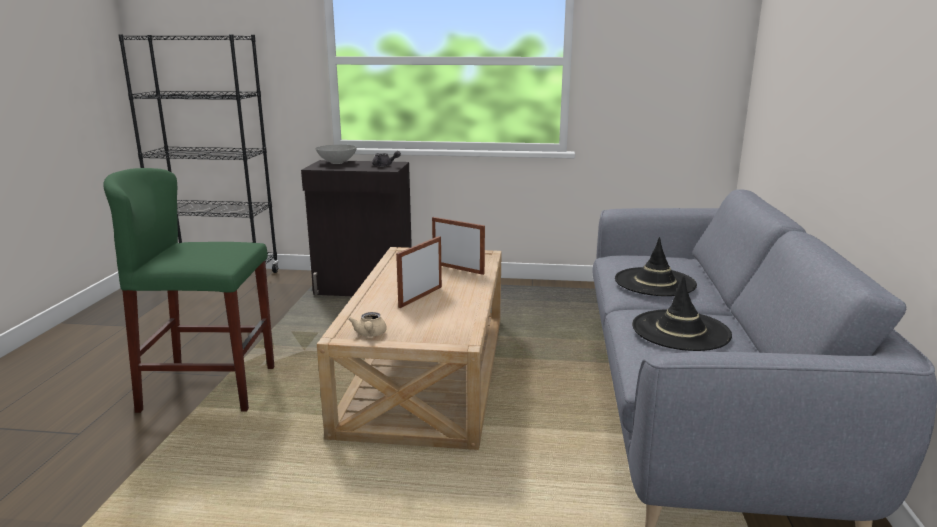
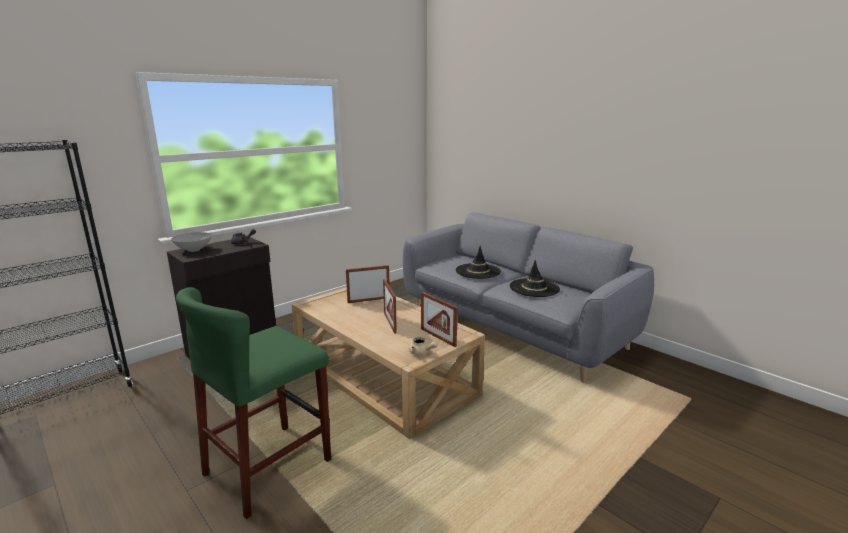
camera: 50 degrees left, 0 degrees up
none -> picture frame [421,292,458,347]

